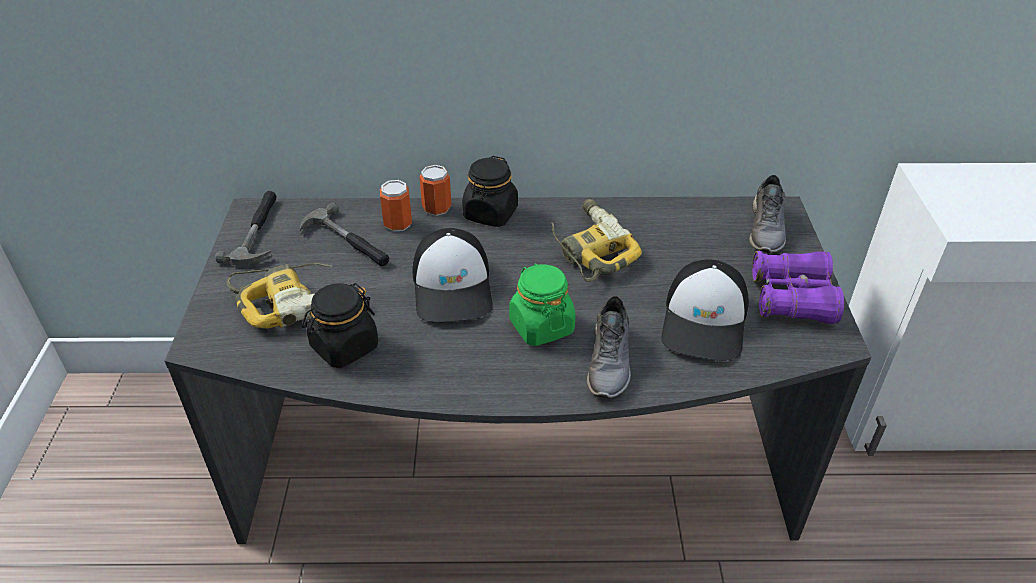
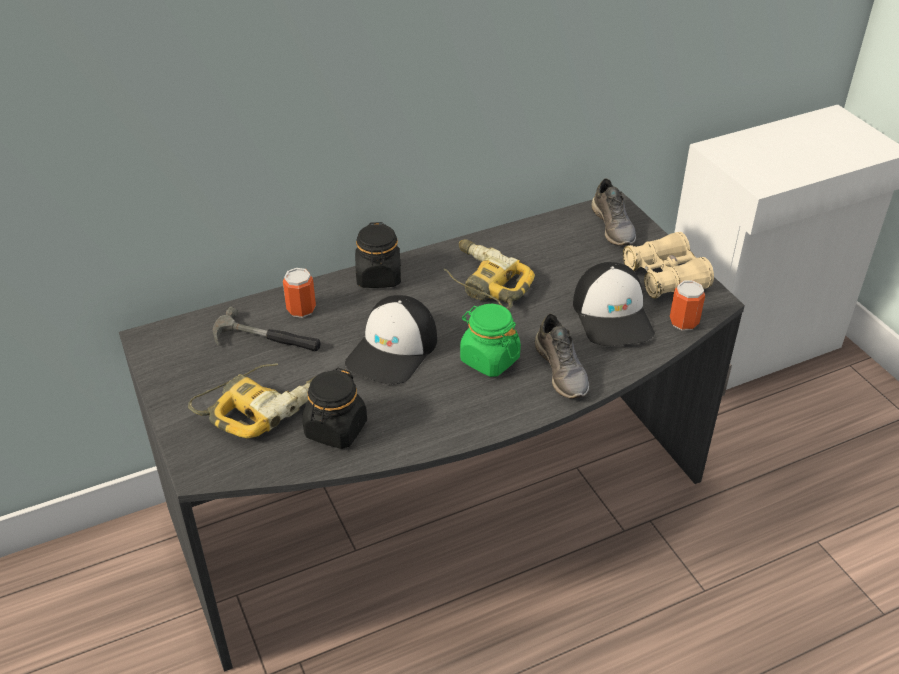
camera: 25 degrees left, 0 degrees up
hammer [215,191,277,265] -> none
cap [412,228,493,322] -> cap turned 60 degrees clockwise [345,295,437,384]
can [419,165,452,216] -> can moved to [670,280,705,330]
purple binoculars [752,251,844,324] -> beige binoculars [623,232,714,298]

